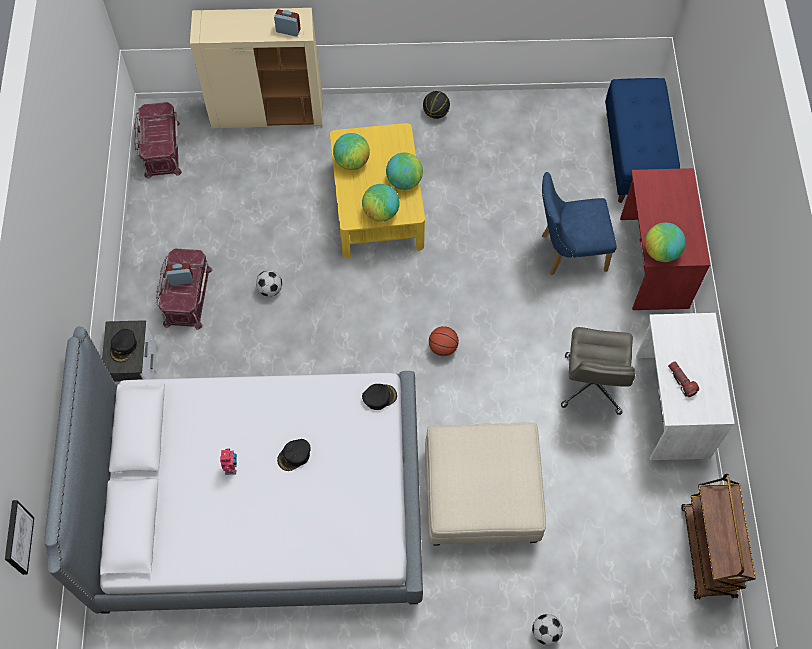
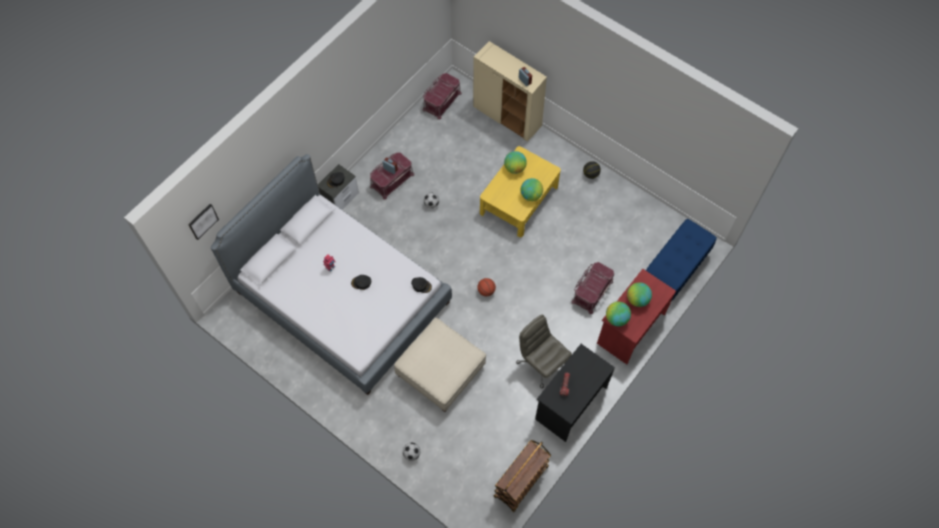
camera: 40 degrees right, 0 degrees up
globe [362,184,400,222] -> globe moved to [627,282,652,307]
blue chair [542,172,617,275] -> red storage box [571,262,614,314]
grey office chair [561,327,635,415] -> grey office chair turned 90 degrees clockwise [516,314,572,388]
white desk [636,313,735,460] -> black desk [535,344,615,442]

